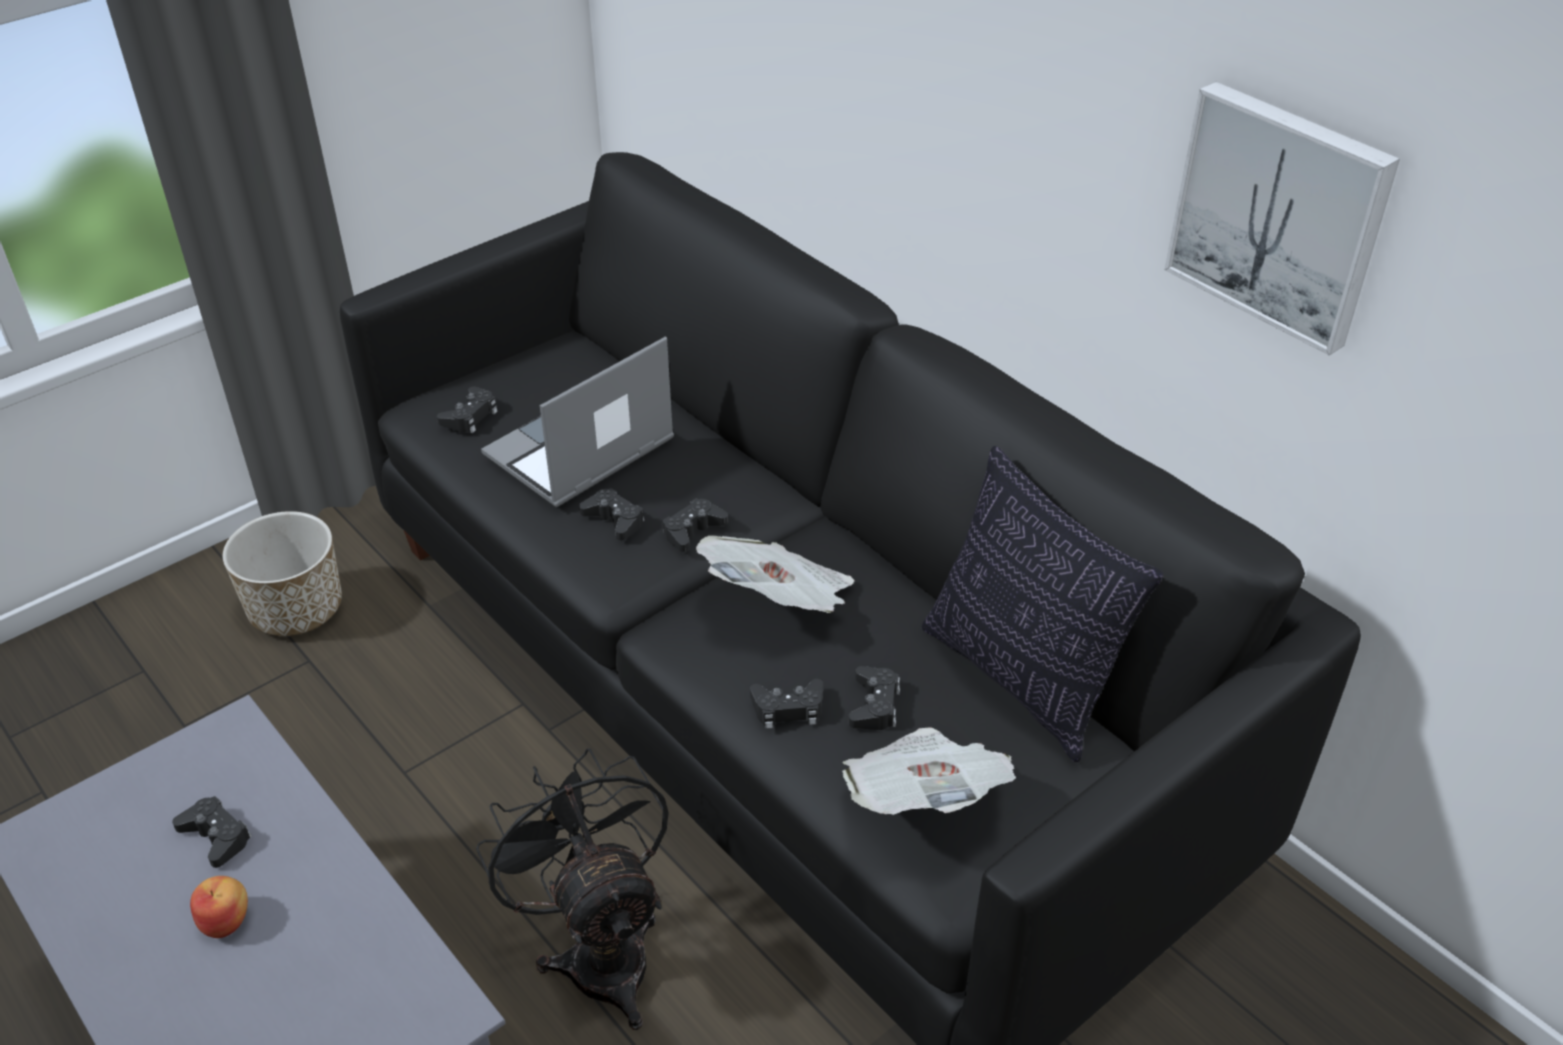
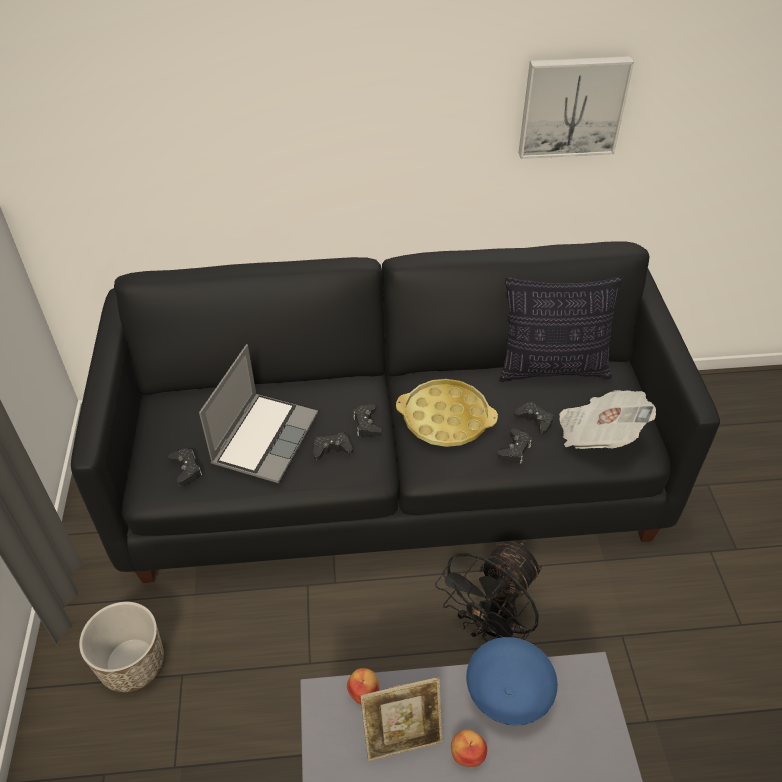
camera: 55 degrees left, 5 degrees up
black game controller [172,796,252,868] -> picture frame [360,677,443,761]
black fan [476,748,668,1030] -> black fan turned 60 degrees counterclockwise [435,541,542,642]
laptop [481,337,674,507] -> laptop turned 150 degrees counterclockwise [199,344,318,484]
newspaper [696,536,855,613] -> yellow tray [396,379,498,447]
none -> apple [347,668,379,705]
none -> blue bowl [466,637,558,725]

